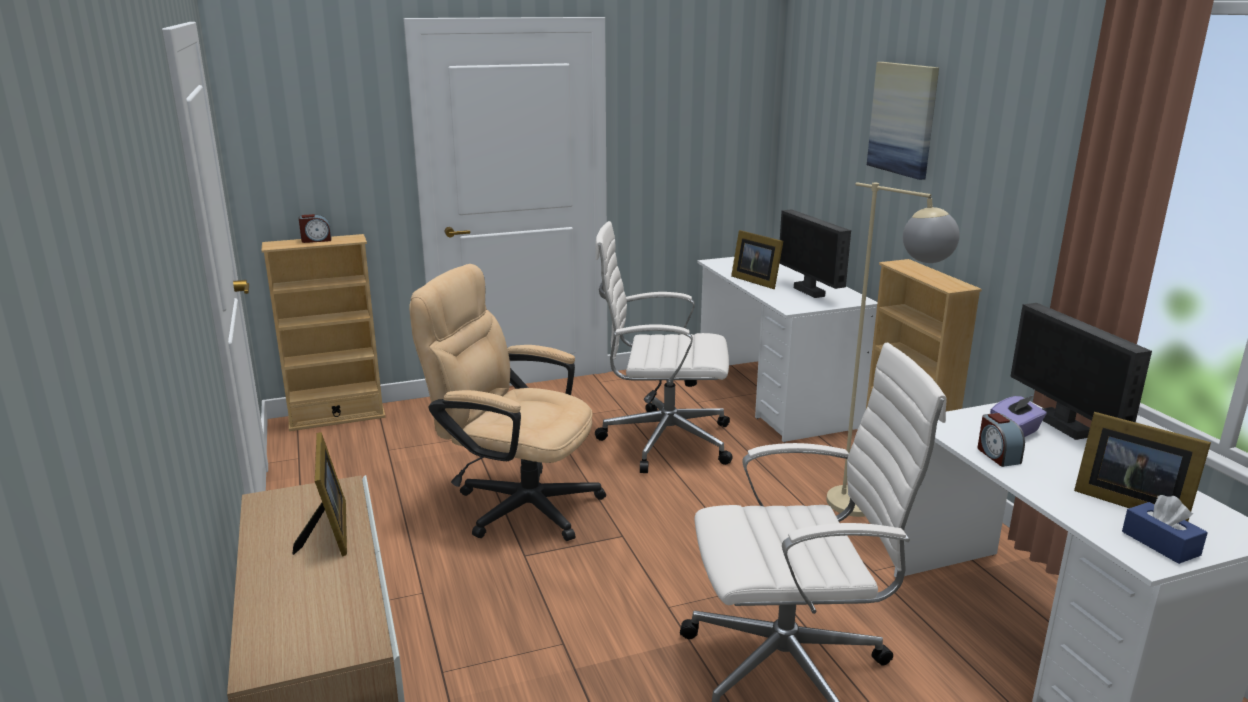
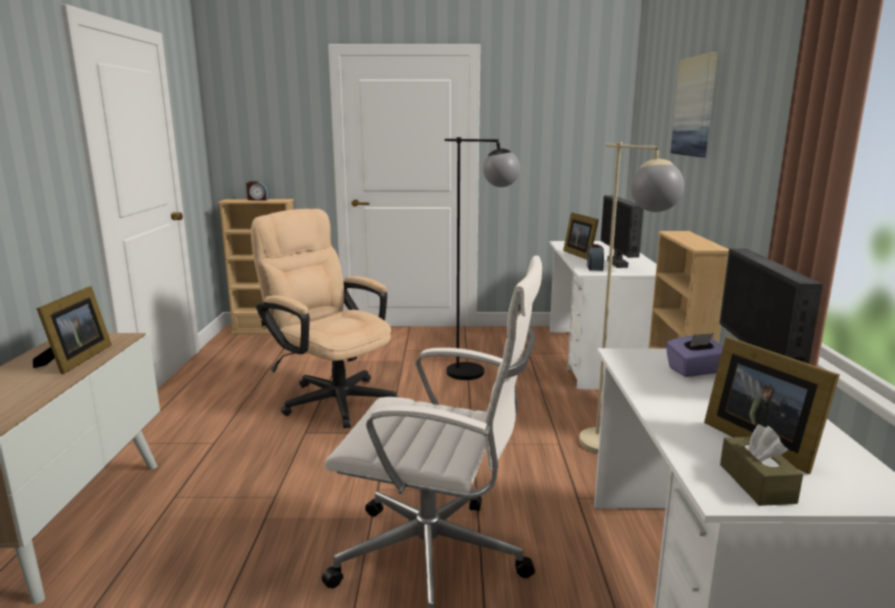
camera: 20 degrees right, 5 degrees down
white office chair [595,221,733,473] -> black floor lamp [445,137,520,380]
alarm clock [977,413,1025,467] -> alarm clock moved to [587,244,604,271]
blue tissue box [1122,495,1208,564] -> brown tissue box [720,425,803,506]

